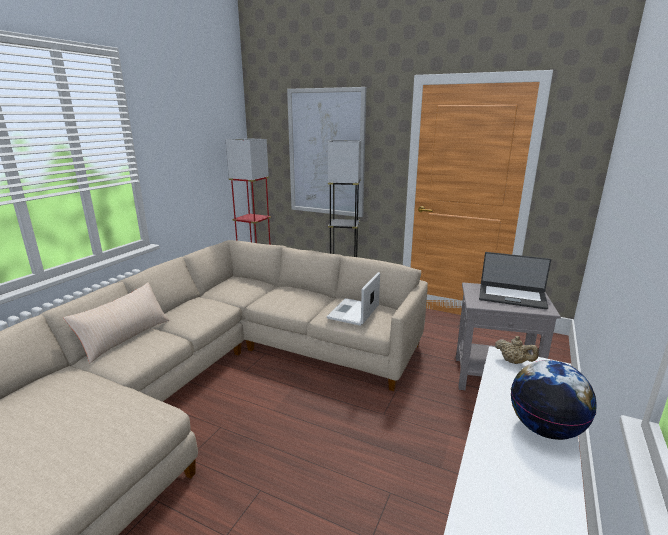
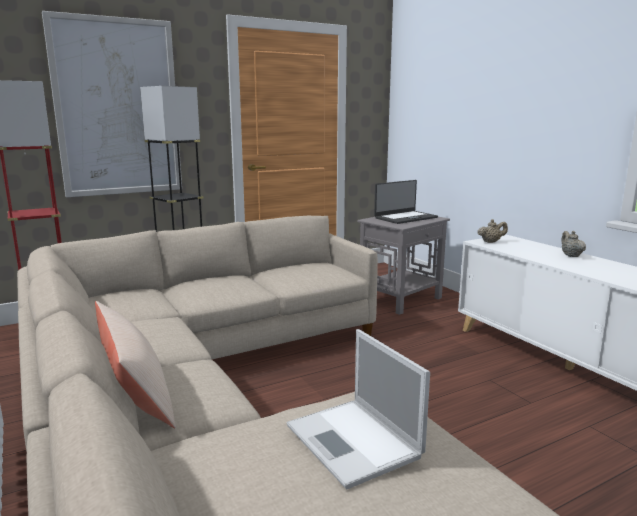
camera: 55 degrees left, 5 degrees down
laptop [327,272,380,326] -> laptop moved to [287,329,430,489]
globe [511,360,597,440] -> beige teapot [561,231,586,257]

